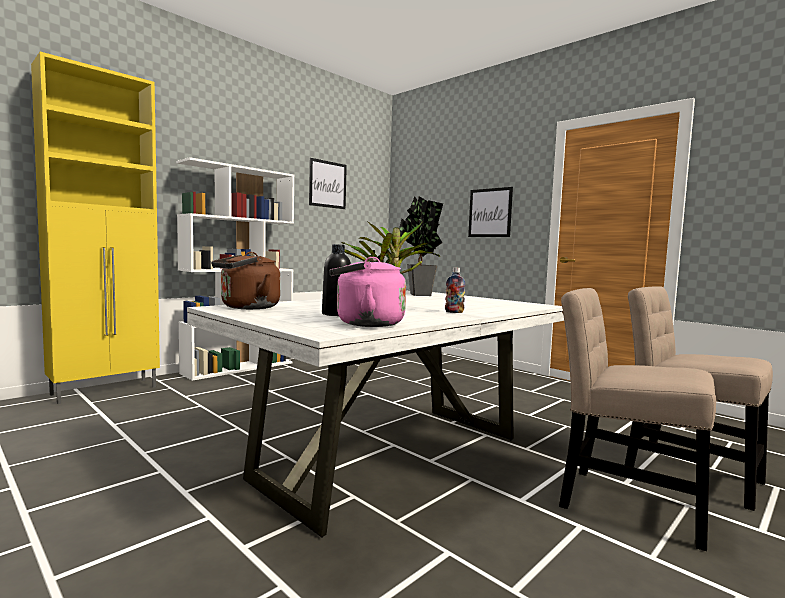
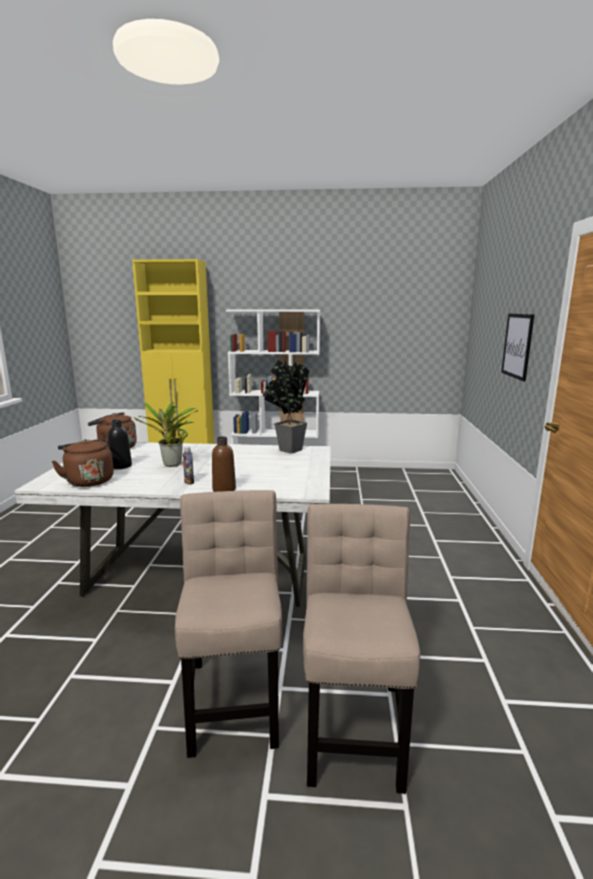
camera: 50 degrees right, 10 degrees up
picture [309,158,347,209] -> none
pink kettle [329,257,406,327] -> brown kettle [51,439,114,487]
none -> brown bottle [212,436,236,492]

